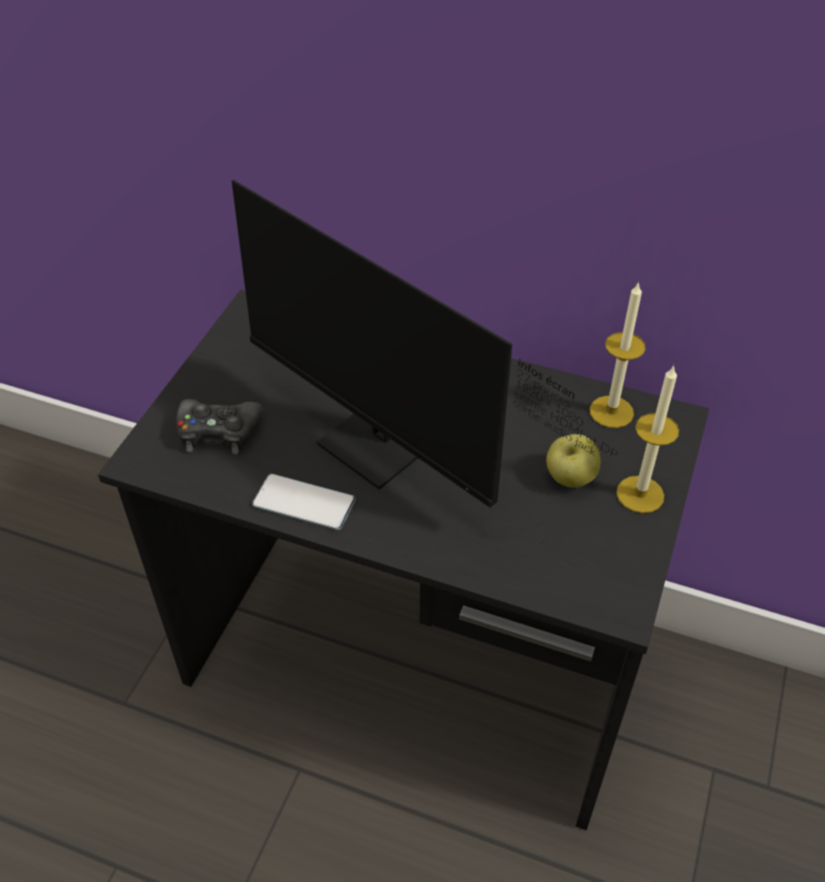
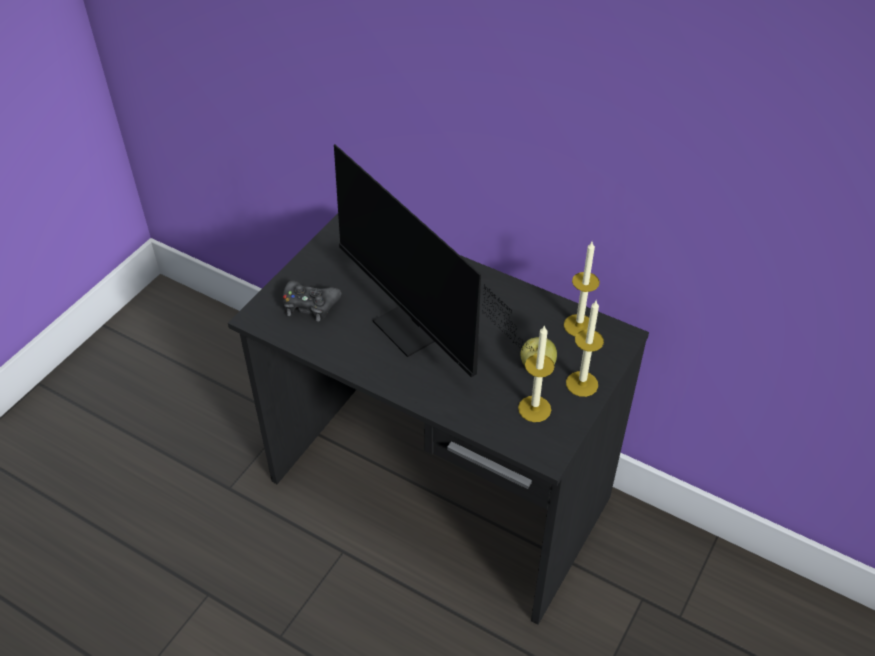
camera: 10 degrees right, 0 degrees up
phone [252,474,356,530] -> none
none -> candle [518,325,555,422]

